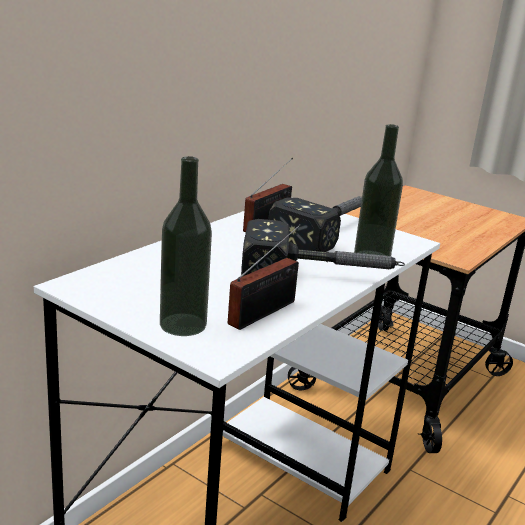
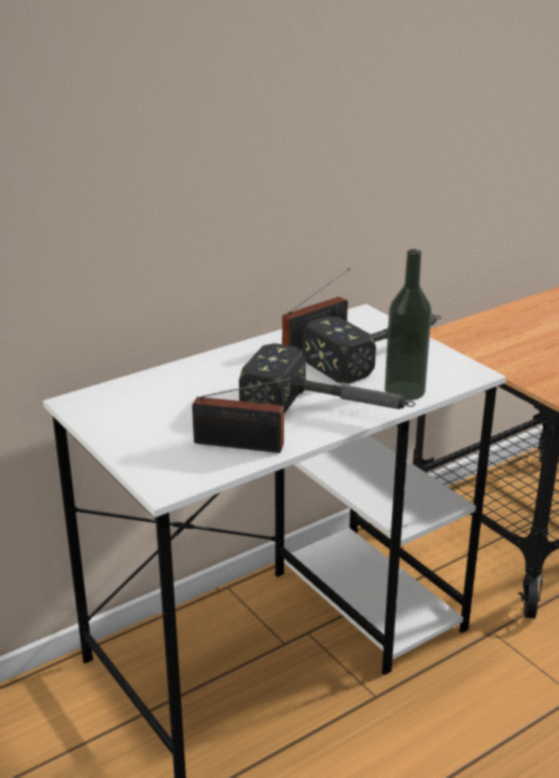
camera: 20 degrees right, 5 degrees up
bottle [160,156,212,336] -> none
radio [228,224,301,330] -> radio turned 45 degrees clockwise [192,377,294,453]

